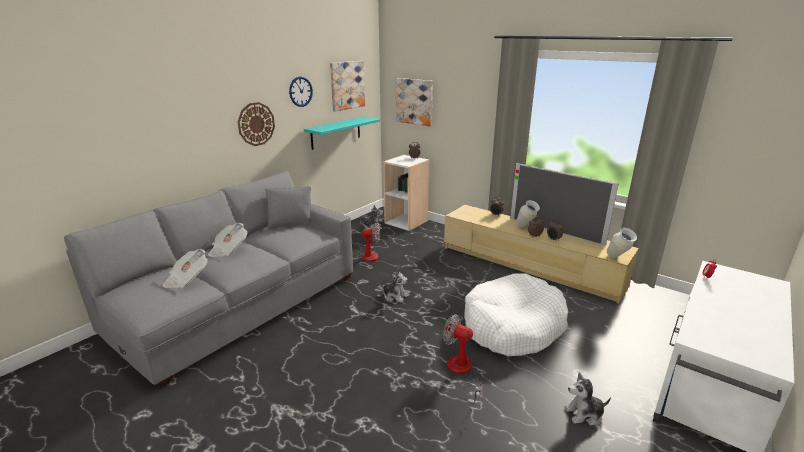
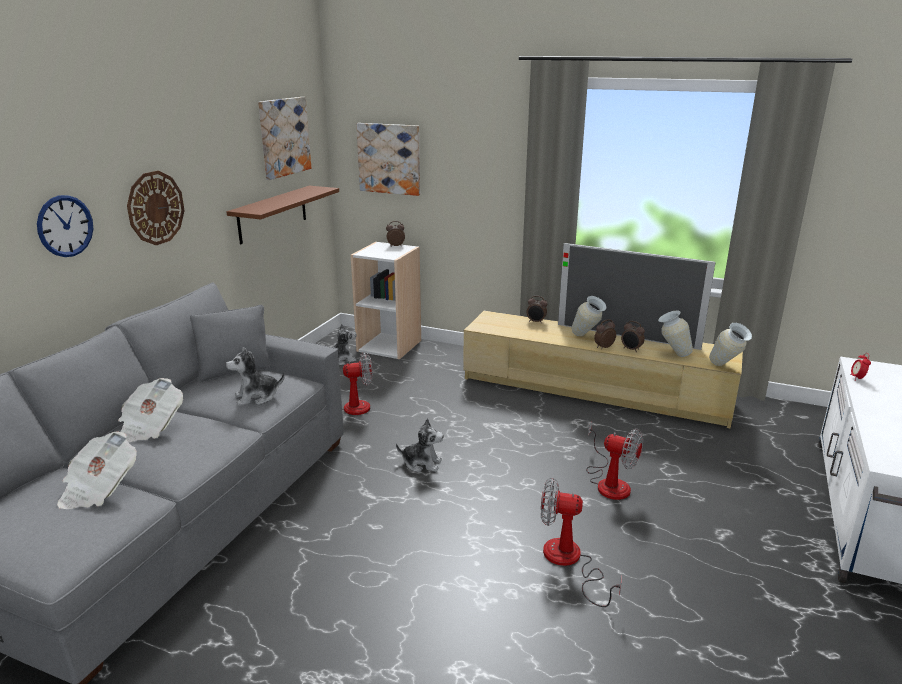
camera: 15 degrees left, 0 degrees up
wall clock [289,76,313,107] -> wall clock moved to [37,195,93,257]
turquoise shelf [304,117,380,150] -> brown shelf [226,186,339,244]
white dog bed [464,273,568,356] -> fan [586,422,643,500]
plush toy [564,372,611,426] -> plush toy moved to [226,347,285,406]
none -> vase [658,310,693,357]

